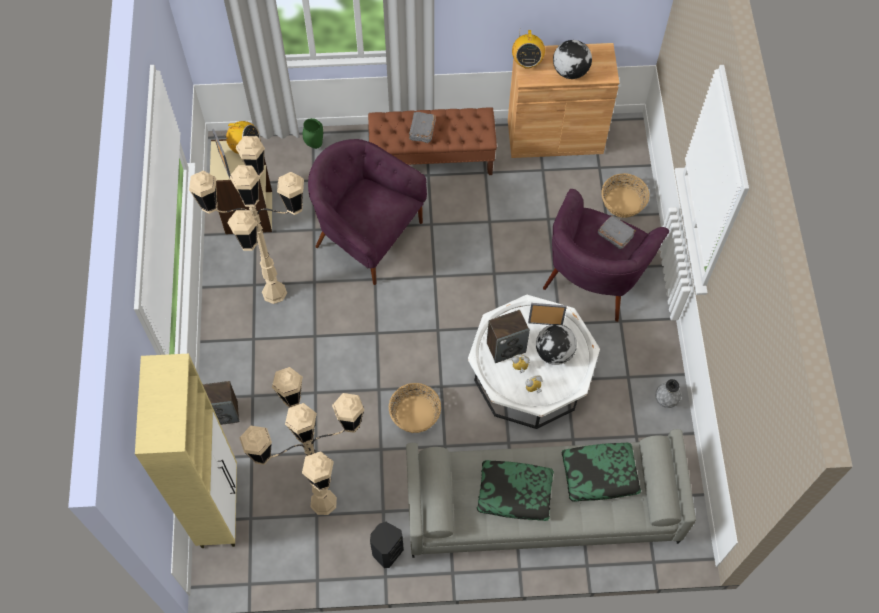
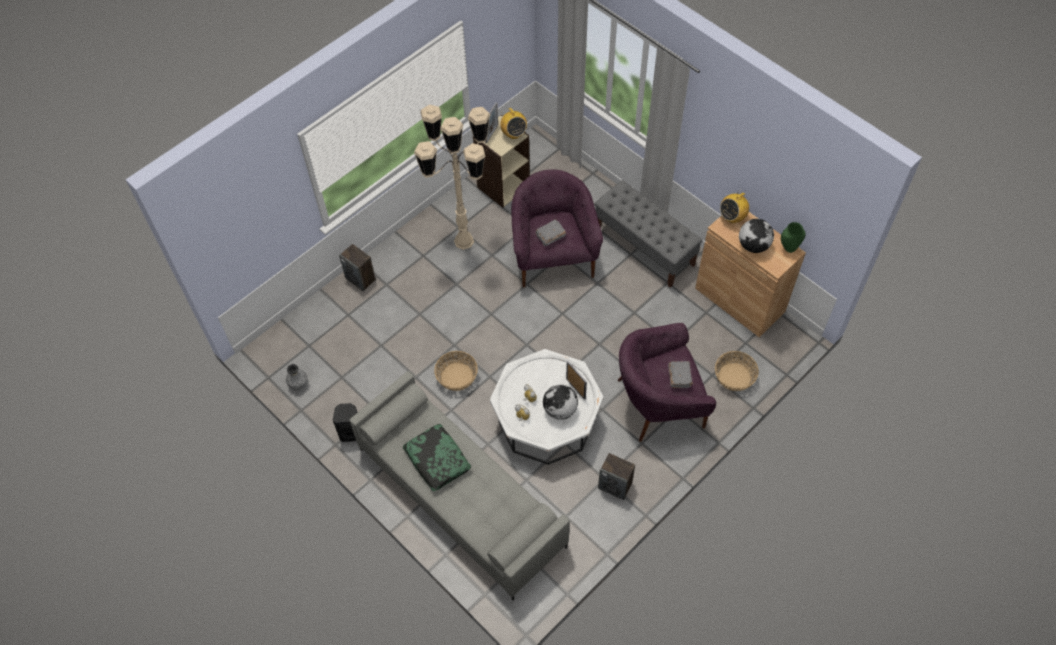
camera: 50 degrees right, 5 degrees down
beige cabinet [135,354,237,548] -> none
beige floor lamp [240,367,364,515] -> none
green vase [303,118,323,149] -> green vase moved to [781,222,806,253]
brown bench [368,107,497,175] -> grey bench [594,180,703,288]
grey book [409,112,436,143] -> grey book moved to [536,219,566,246]
speaker [487,310,530,363] -> speaker moved to [598,453,635,500]
pillow [562,443,641,502] -> none
grey vase [655,379,681,408] -> grey vase moved to [286,364,307,390]

